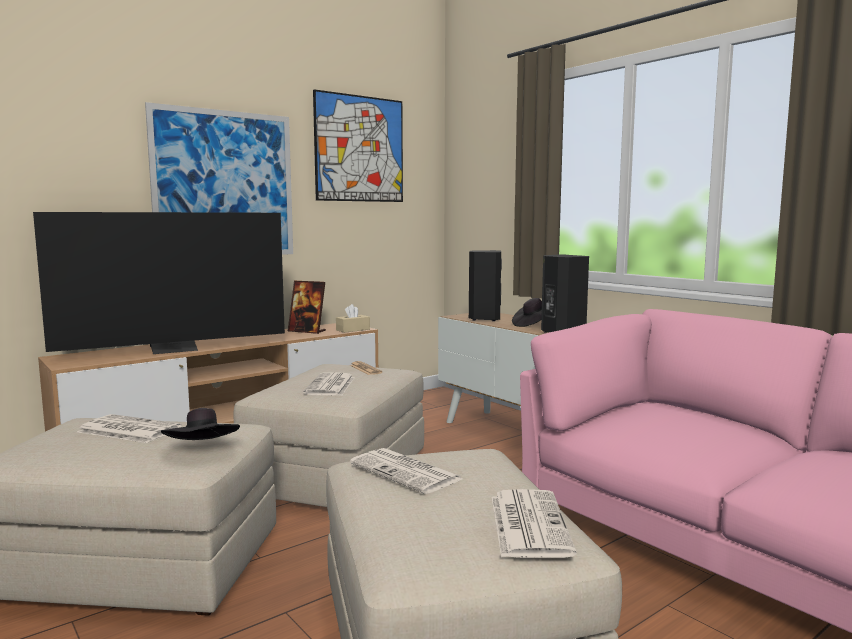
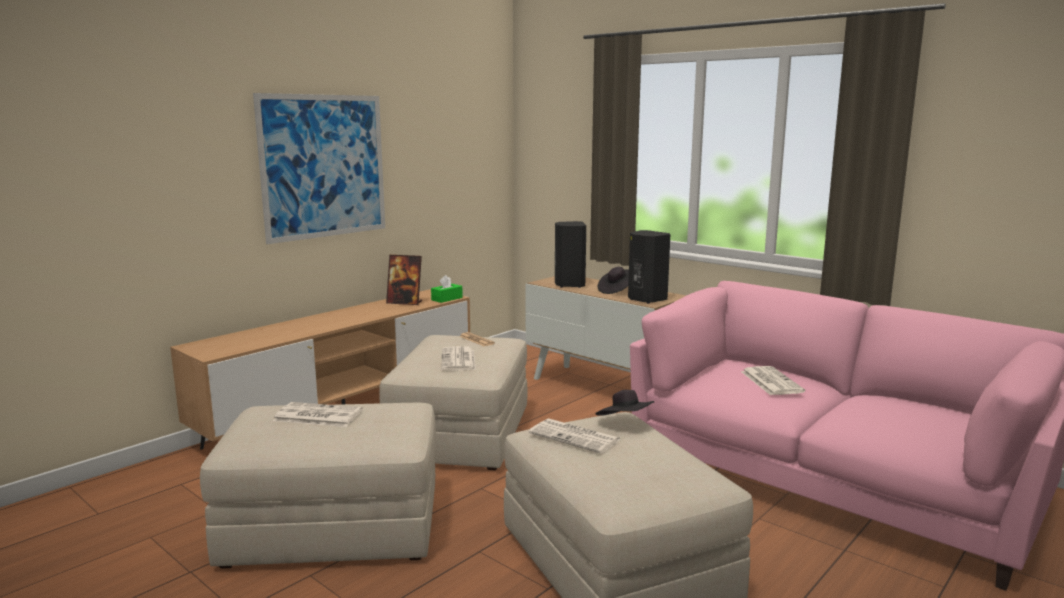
camera: 10 degrees left, 5 degrees up
television [33,212,285,354] -> none
black hat [161,408,240,440] -> black hat moved to [595,390,654,416]
picture [313,89,403,202] -> none
beige tissue box [336,304,370,333] -> green tissue box [431,275,463,303]
newspaper [491,489,577,558] -> newspaper moved to [741,366,805,395]

